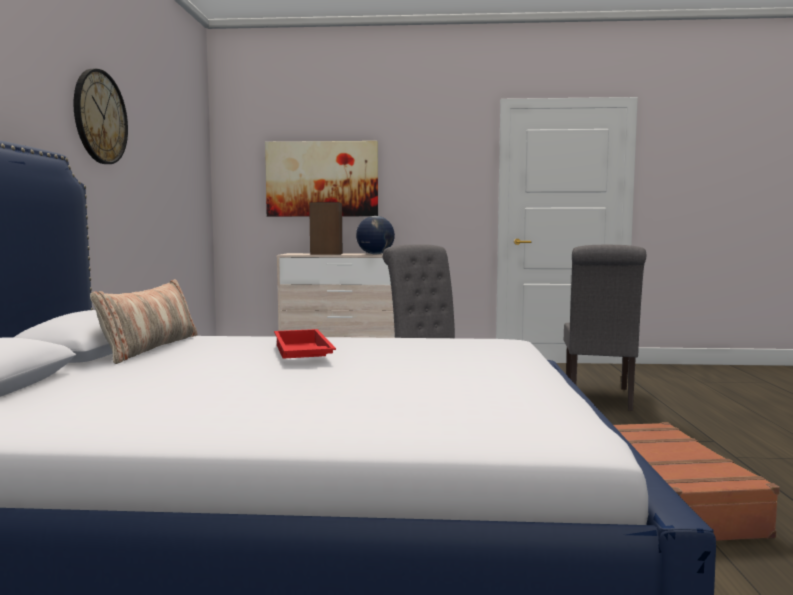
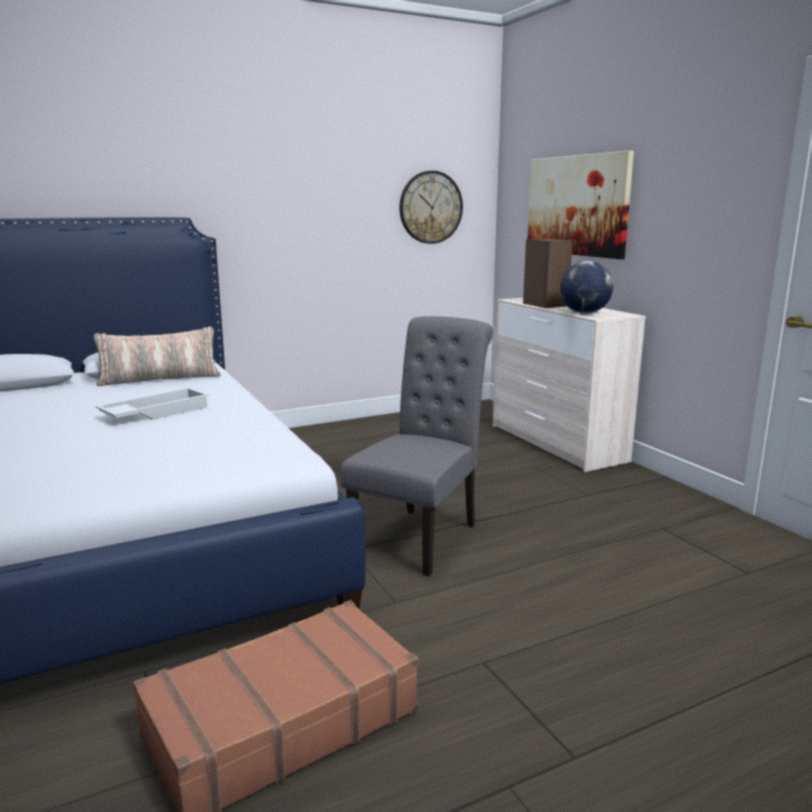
camera: 60 degrees right, 10 degrees up
wall clock [74,69,128,164] -> wall clock moved to [399,171,463,244]
red tray [274,329,336,359] -> white tray [96,388,209,420]
grey chair [564,245,646,411] -> none

